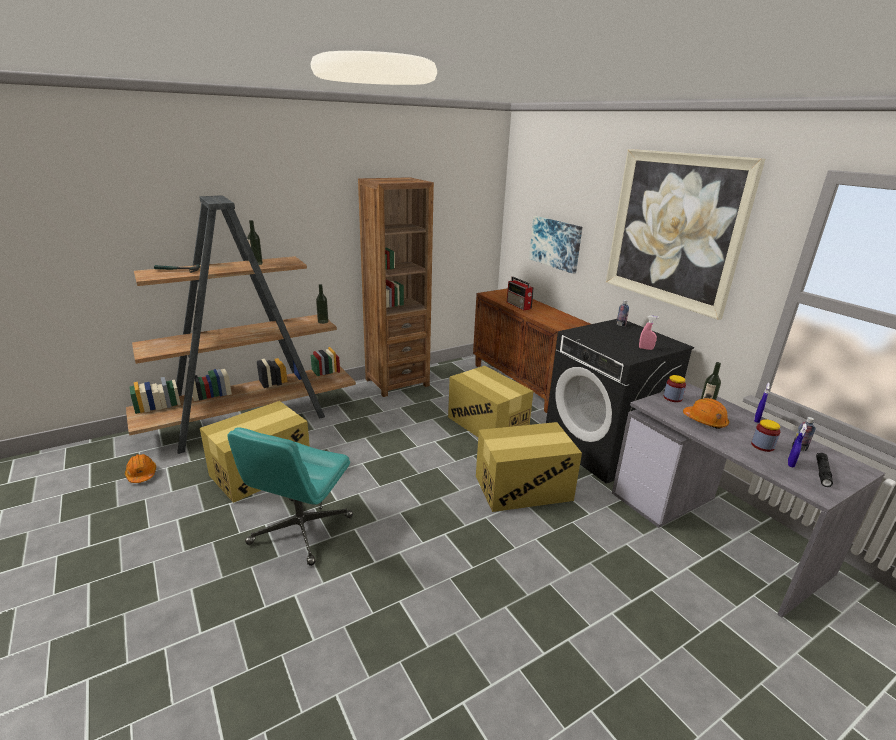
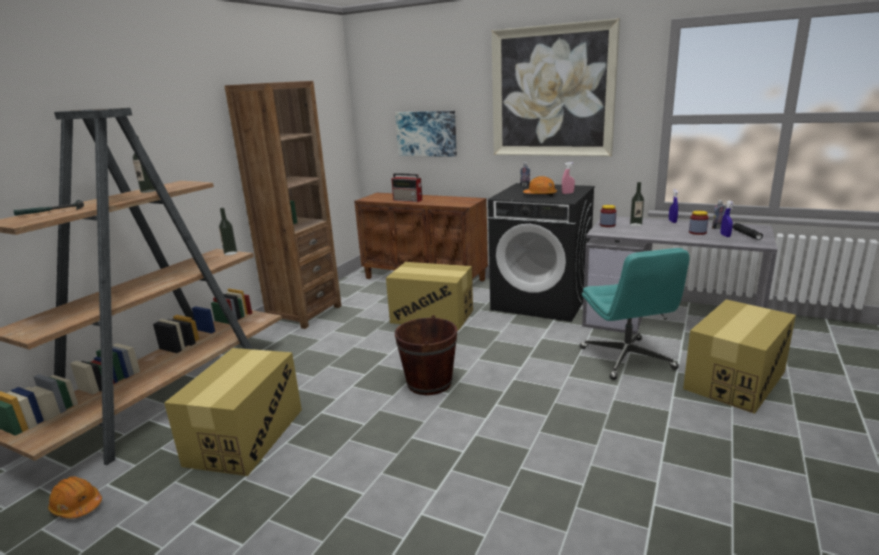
camera: 30 degrees left, 5 degrees down
turquoise office chair [228,427,353,566] -> turquoise office chair moved to [580,248,690,380]
cardboard box [476,422,582,512] -> cardboard box moved to [683,299,796,414]
orange hard hat [683,398,729,429] -> orange hard hat moved to [523,176,557,196]
none -> brown bucket [395,315,457,395]

